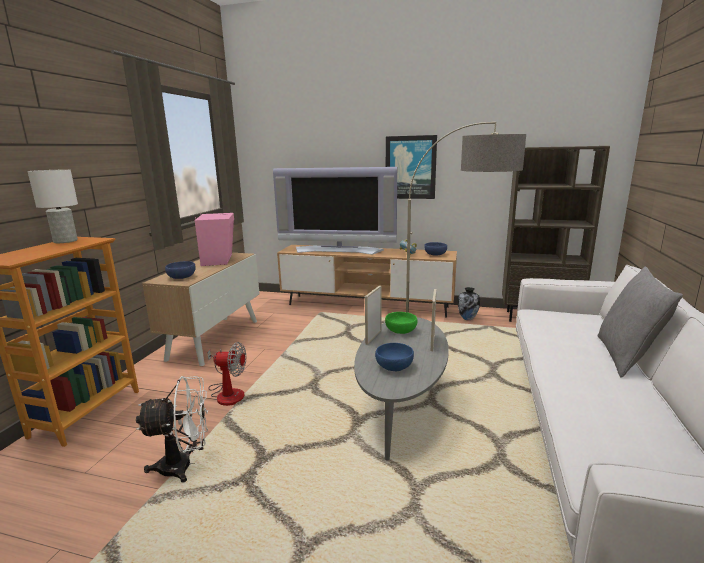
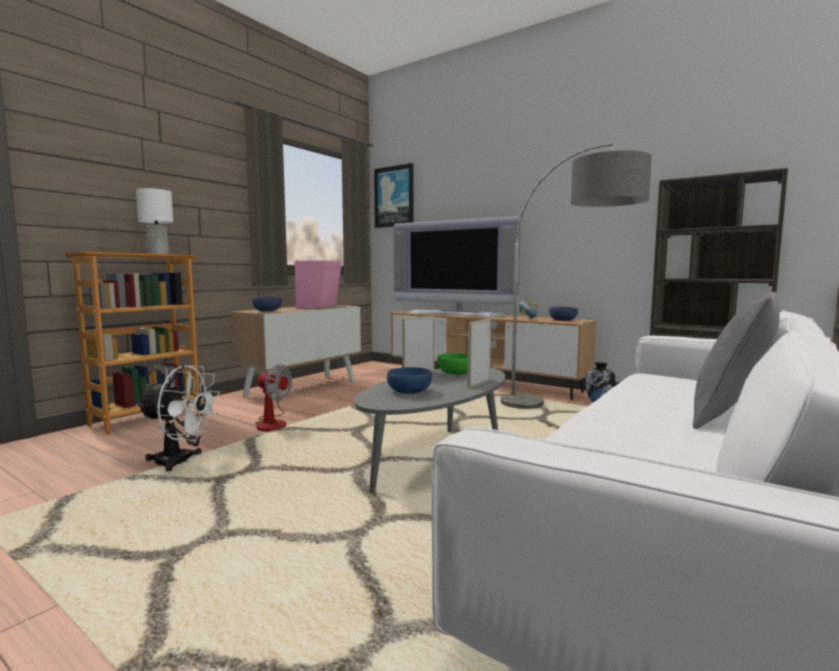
camera: 20 degrees right, 10 degrees down
picture [386,135,437,199] -> picture moved to [374,163,414,228]

